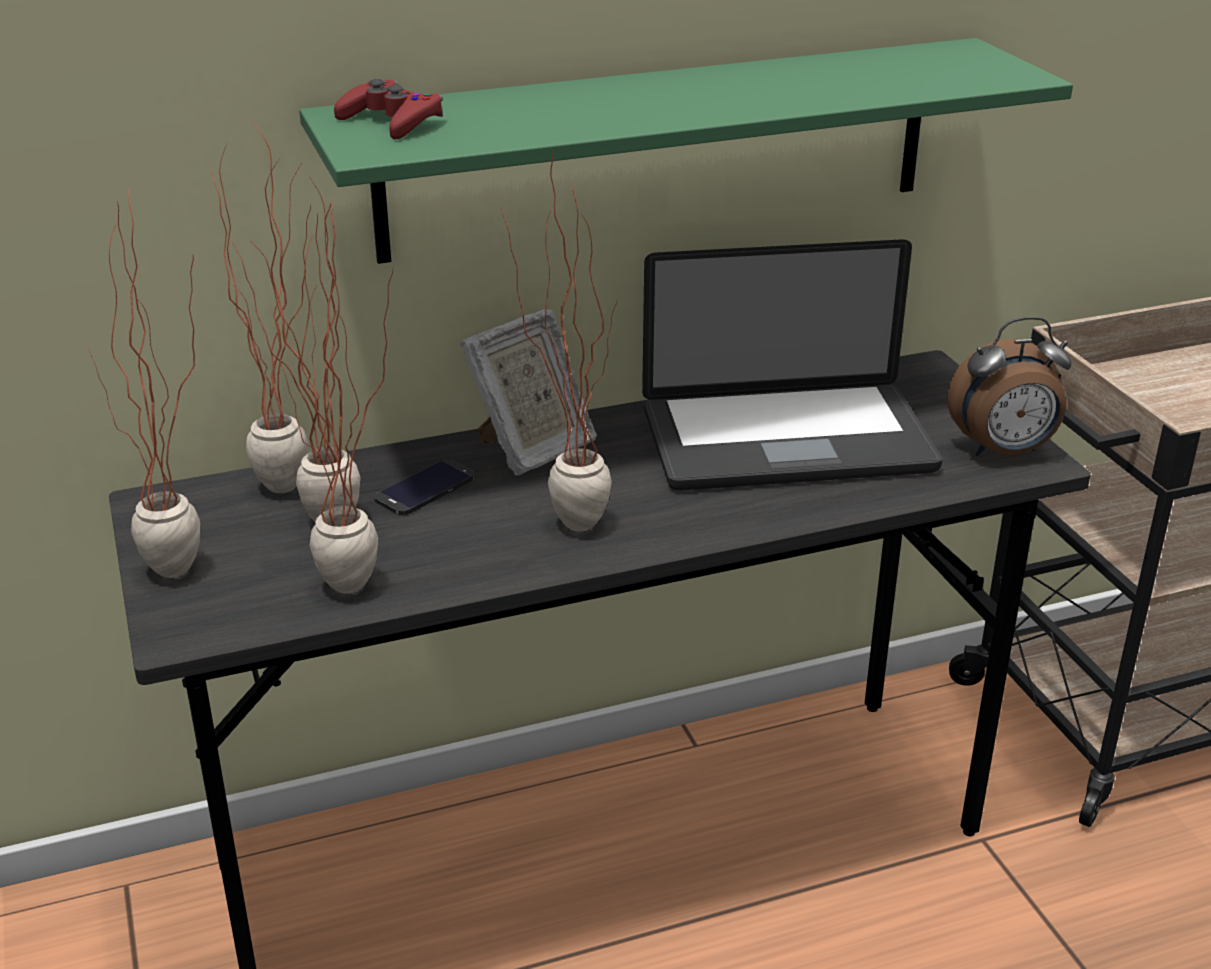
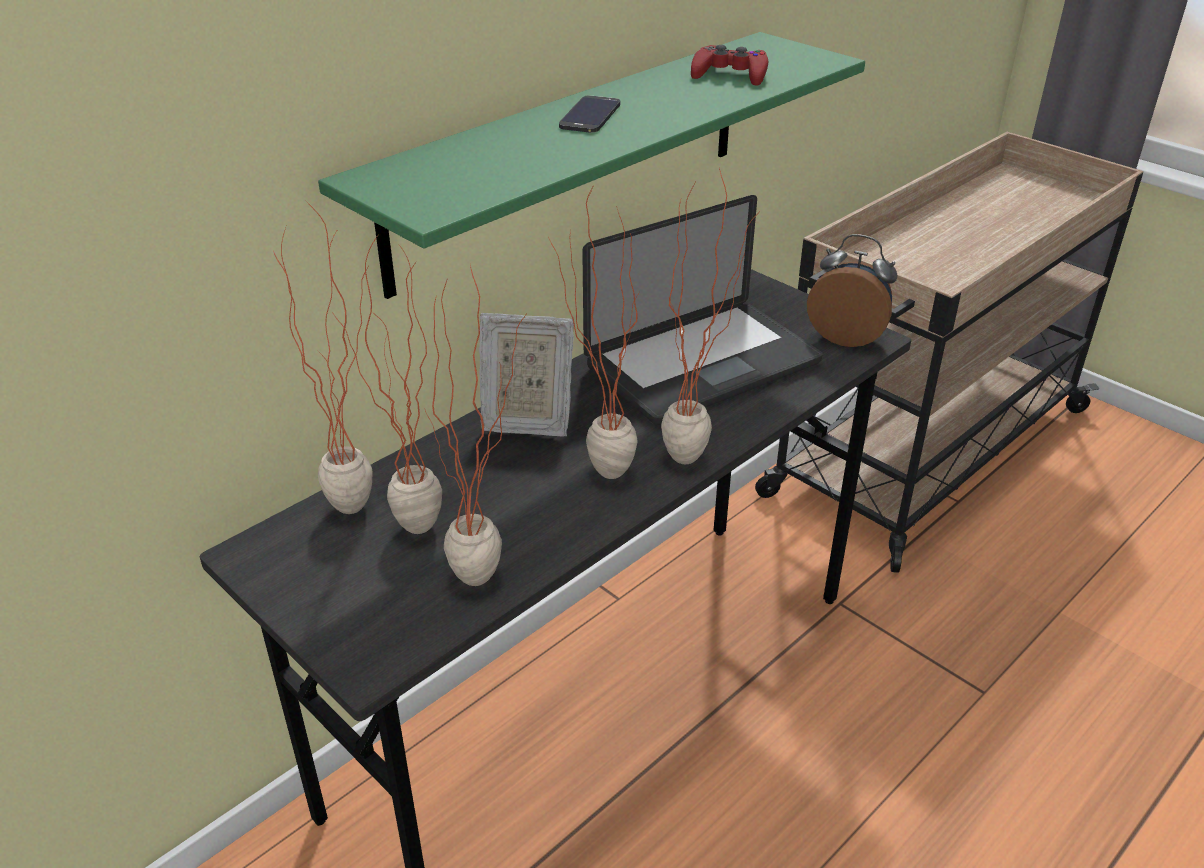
camera: 25 degrees left, 5 degrees up
potted plant [88,185,200,578] -> potted plant moved to [661,168,756,464]
red game controller [334,79,443,139] -> red game controller moved to [691,45,768,85]
phone [374,459,475,515] -> phone moved to [559,96,620,133]
picture frame [461,309,597,476] -> picture frame turned 75 degrees clockwise [479,313,574,436]
alarm clock [947,317,1072,456] -> alarm clock turned 120 degrees counterclockwise [807,234,898,347]

